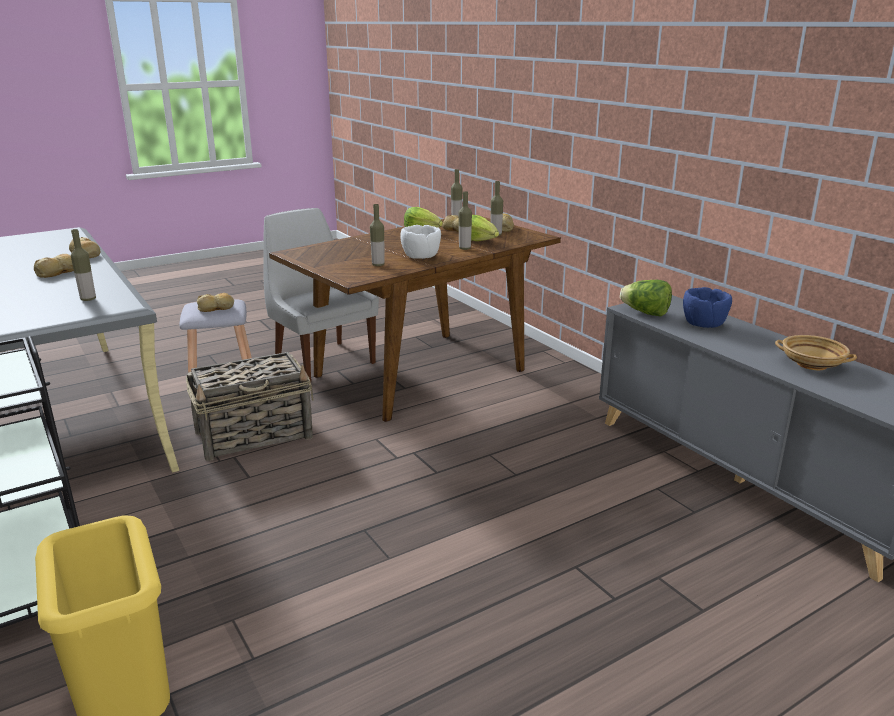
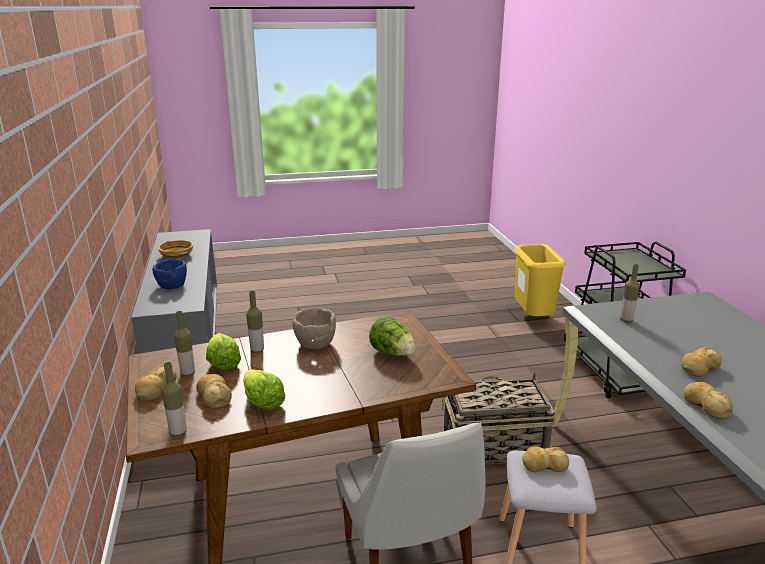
camera: 160 degrees left, 0 degrees up
bottle [370,204,385,266] -> none
white bowl [400,225,441,259] -> brown bowl [293,308,336,349]
lettuce [620,280,672,317] -> lettuce moved to [369,316,416,356]

